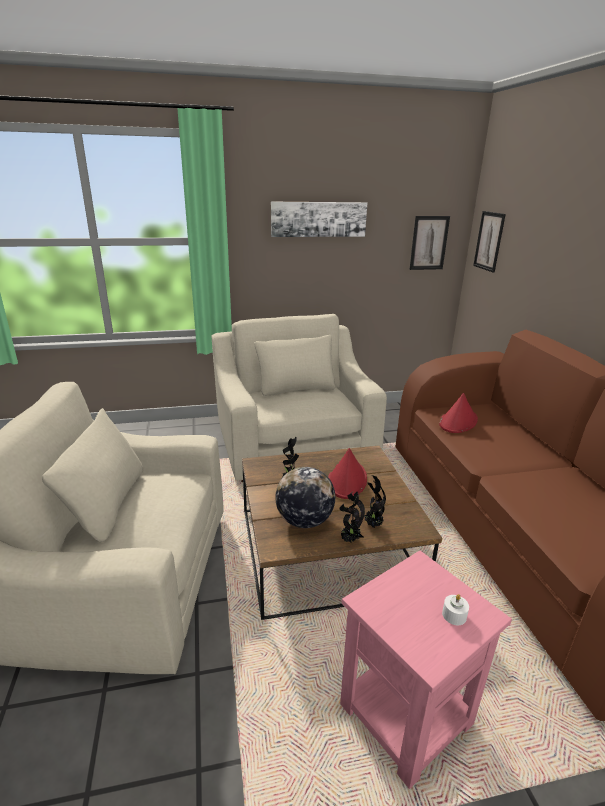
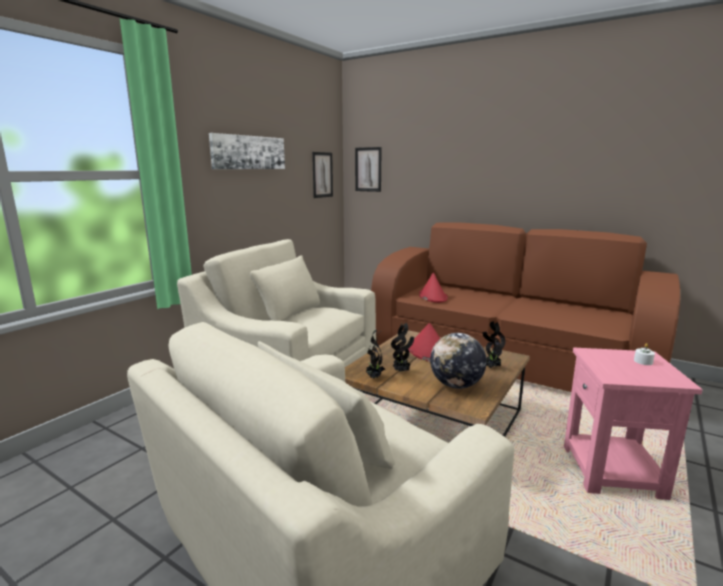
camera: 45 degrees left, 10 degrees down
potted plant [340,492,365,542] -> potted plant moved to [366,330,385,379]

